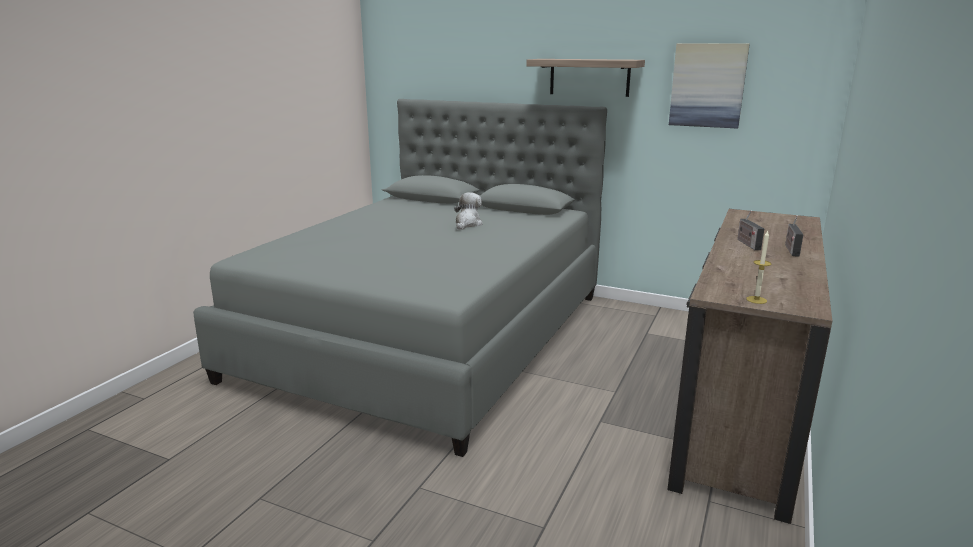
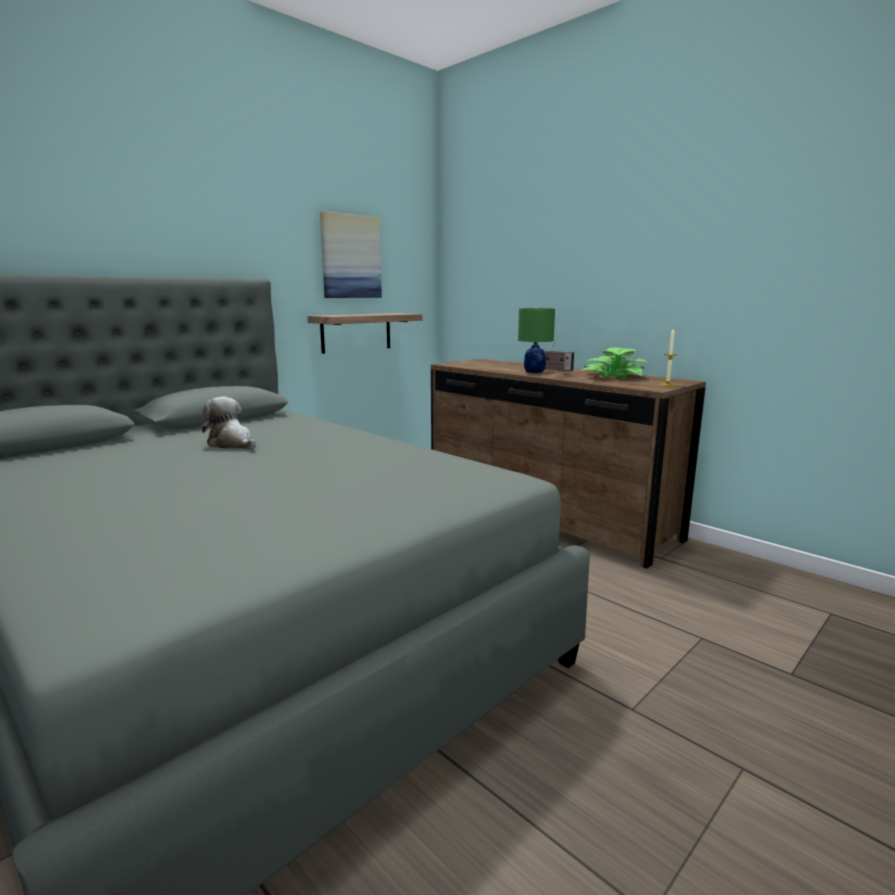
camera: 70 degrees left, 5 degrees down
shelf [526,59,645,97] -> shelf moved to [307,313,422,354]
radio [738,210,764,250] -> green table lamp [518,308,555,373]
none -> potted plant [582,348,648,379]

